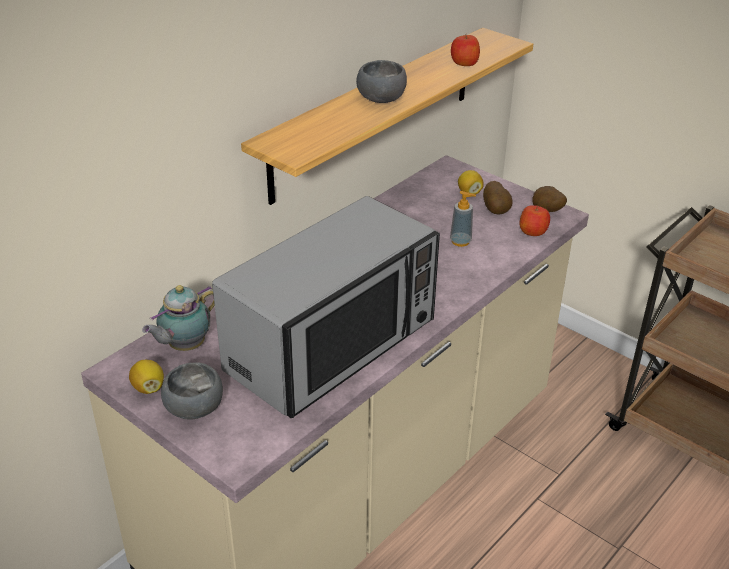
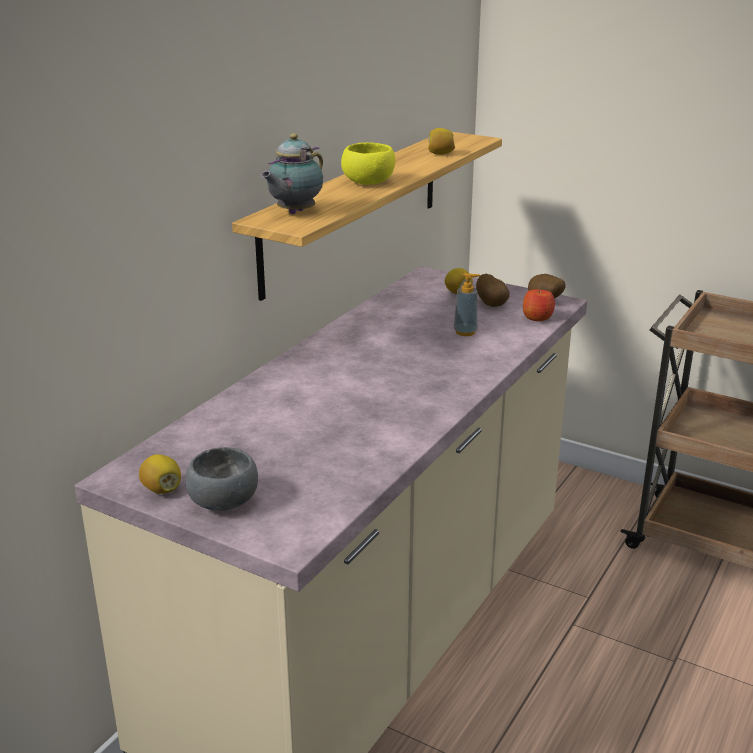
camera: 10 degrees left, 10 degrees down
teapot [142,285,215,351] -> teapot moved to [261,133,323,214]
microwave [212,196,440,418] -> none
grey bowl [356,60,407,103] -> yellow bowl [341,142,395,185]
apple [451,35,480,66] -> lemon [428,128,455,155]

